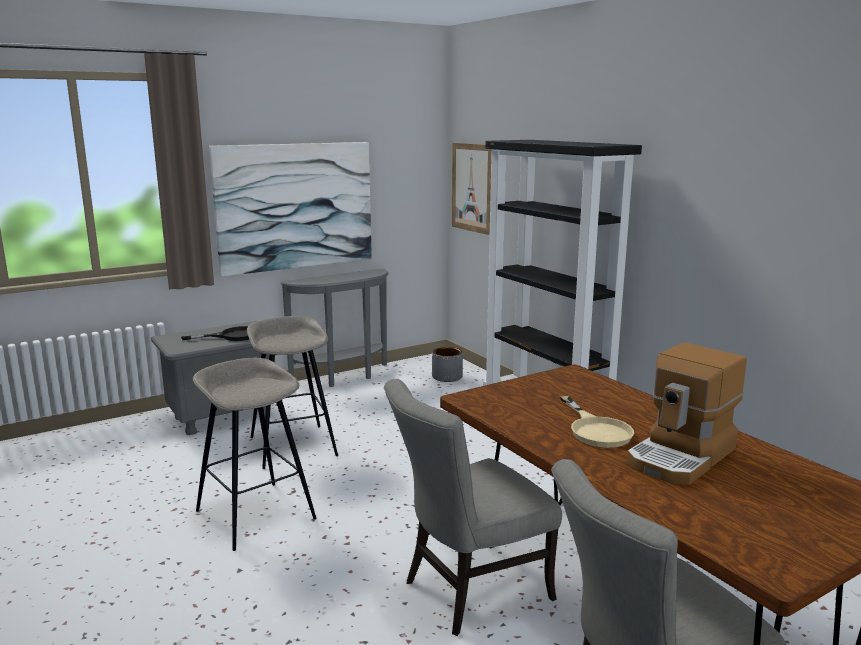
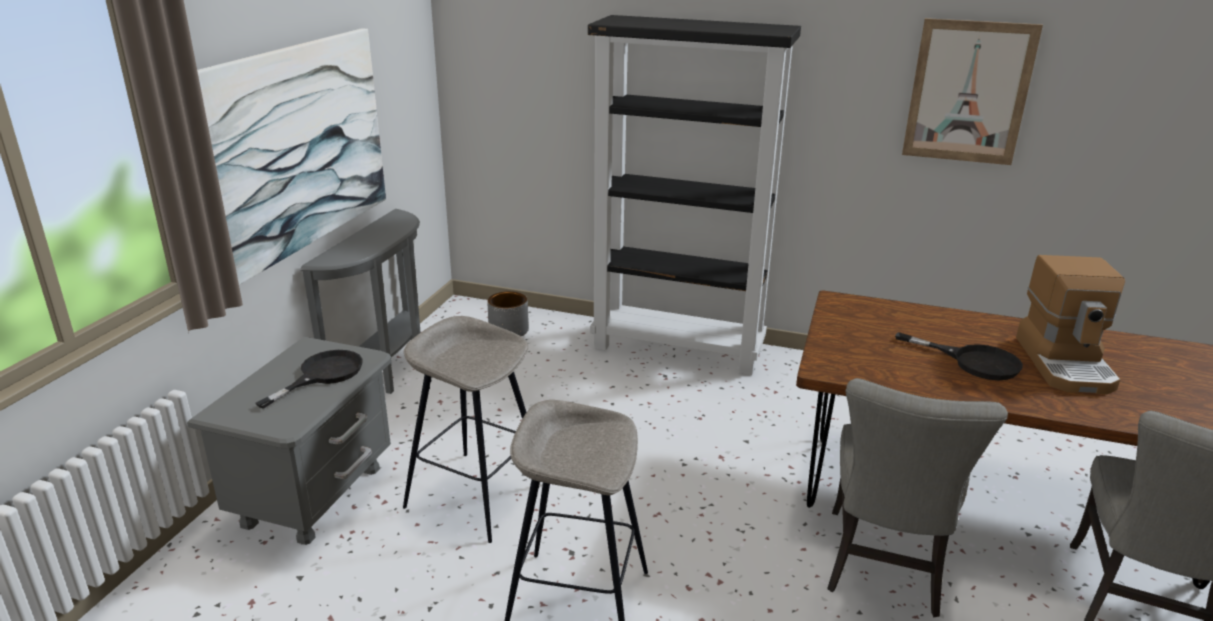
camera: 40 degrees left, 10 degrees up
picture [452,143,491,235] -> picture moved to [902,18,1043,165]
beige frying pan [560,396,634,448] -> black frying pan [895,332,1023,380]

